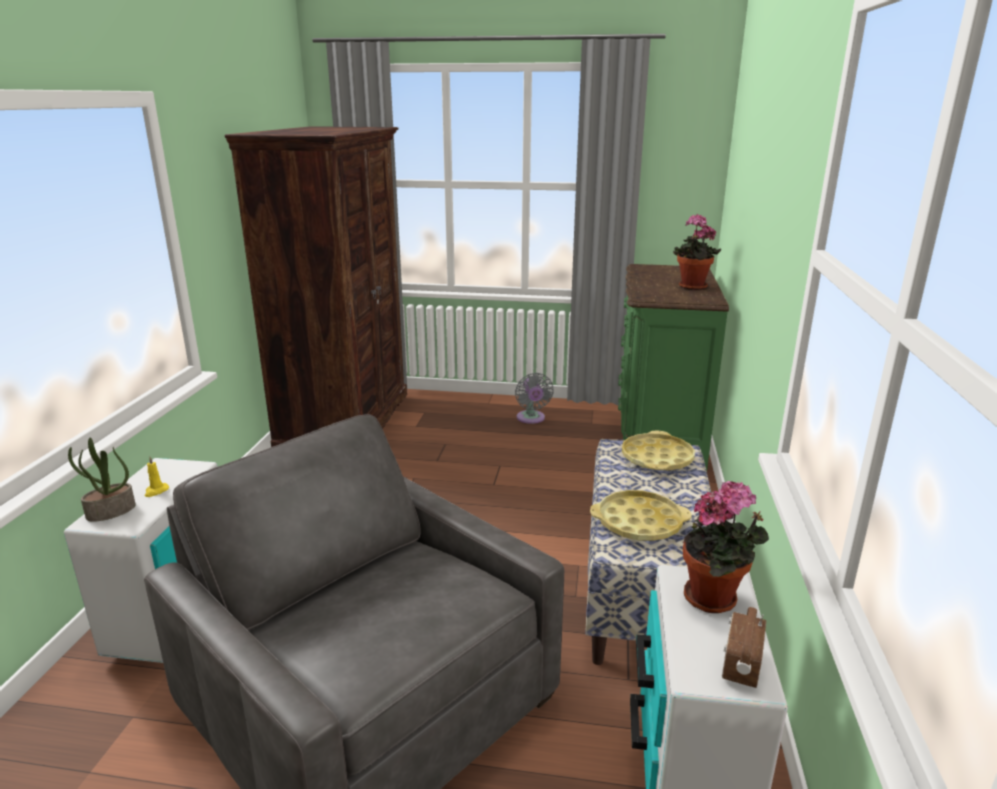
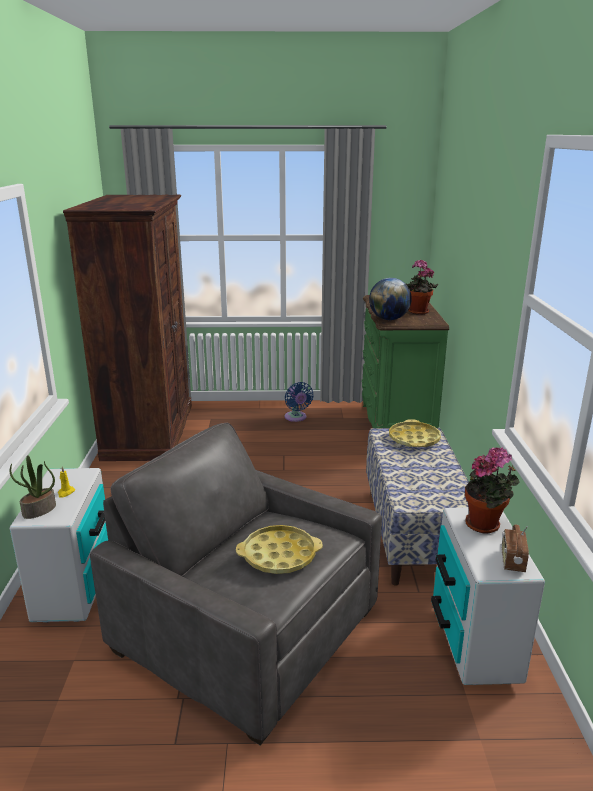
camera: 10 degrees left, 0 degrees up
grey fan [515,373,554,424] -> blue fan [285,382,314,422]
yellow tray [590,490,692,541] -> yellow tray moved to [236,525,323,574]
none -> globe [369,278,412,320]

